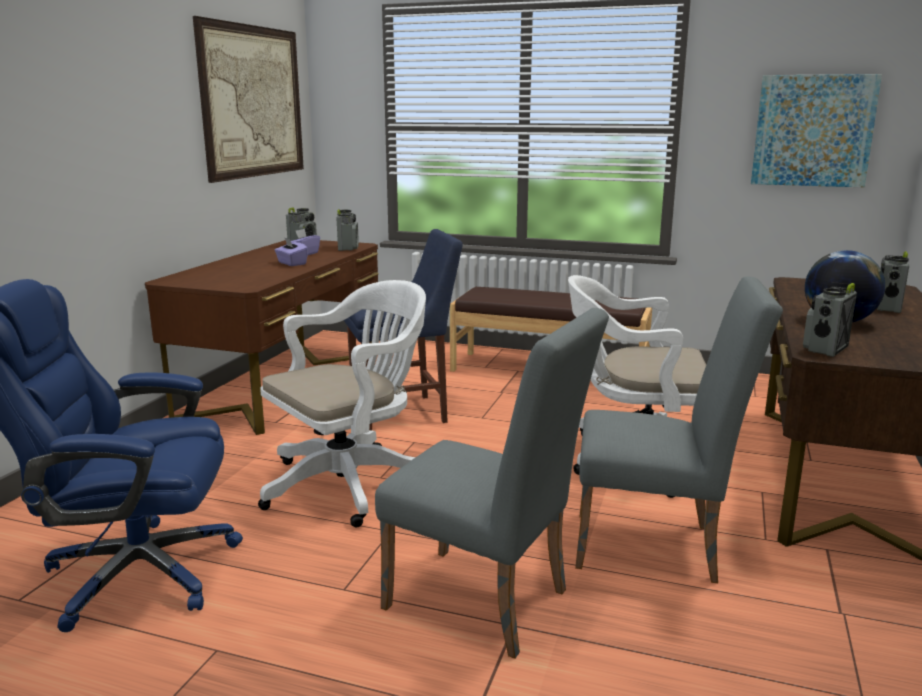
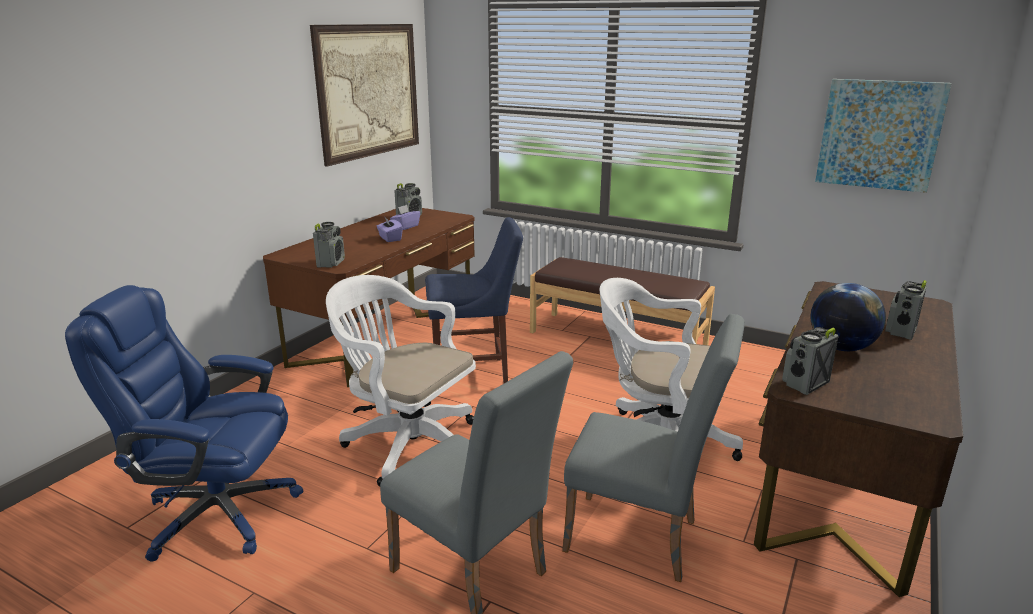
camera: 10 degrees right, 5 degrees up
white office chair [258,280,426,527] -> white office chair turned 120 degrees counterclockwise [326,275,476,487]
radio [337,209,359,251] -> radio moved to [313,222,345,268]

